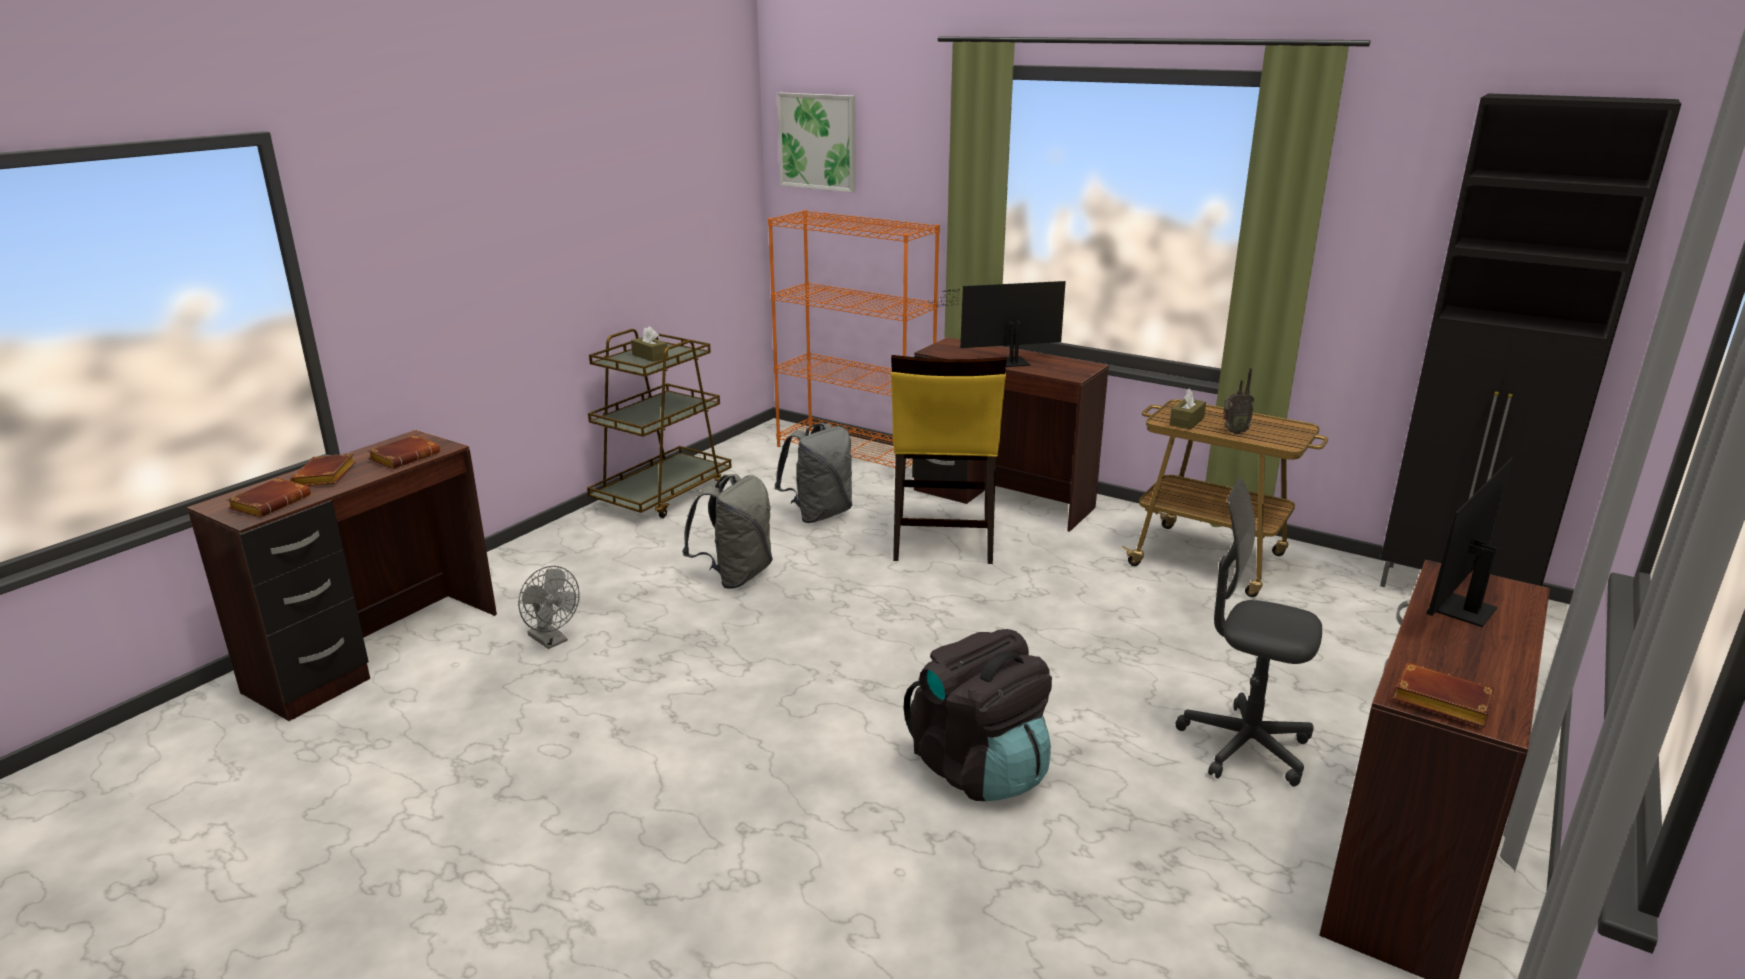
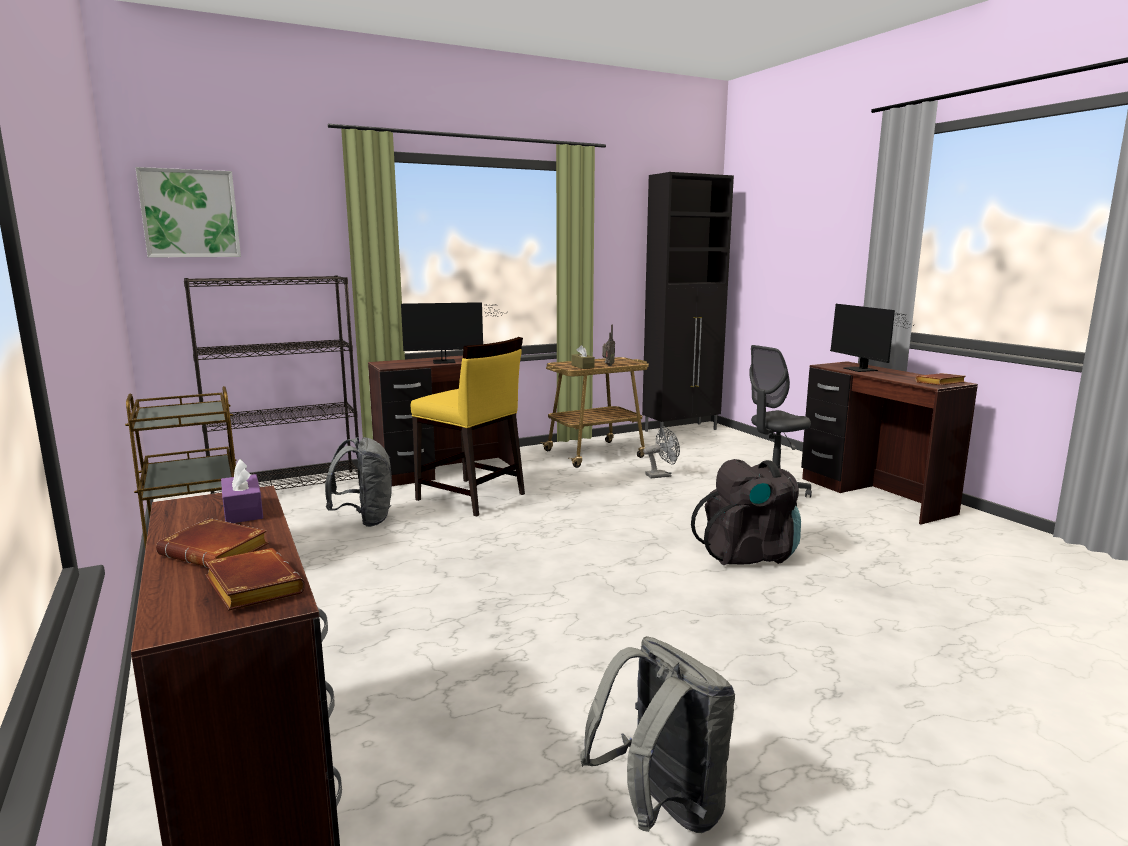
camera: 60 degrees left, 10 degrees down
brown book [368,435,440,469] -> purple tissue box [221,459,263,523]
grey fan [518,566,579,649] -> grey fan moved to [643,426,680,478]
brown tissue box [631,326,668,362] -> none
grey backpack [682,474,773,589] -> grey backpack moved to [580,636,735,833]
orange bookcase [768,210,940,469] -> black bookcase [184,275,360,494]
monitor [929,281,1066,367] -> monitor turned 120 degrees counterclockwise [401,302,503,364]

